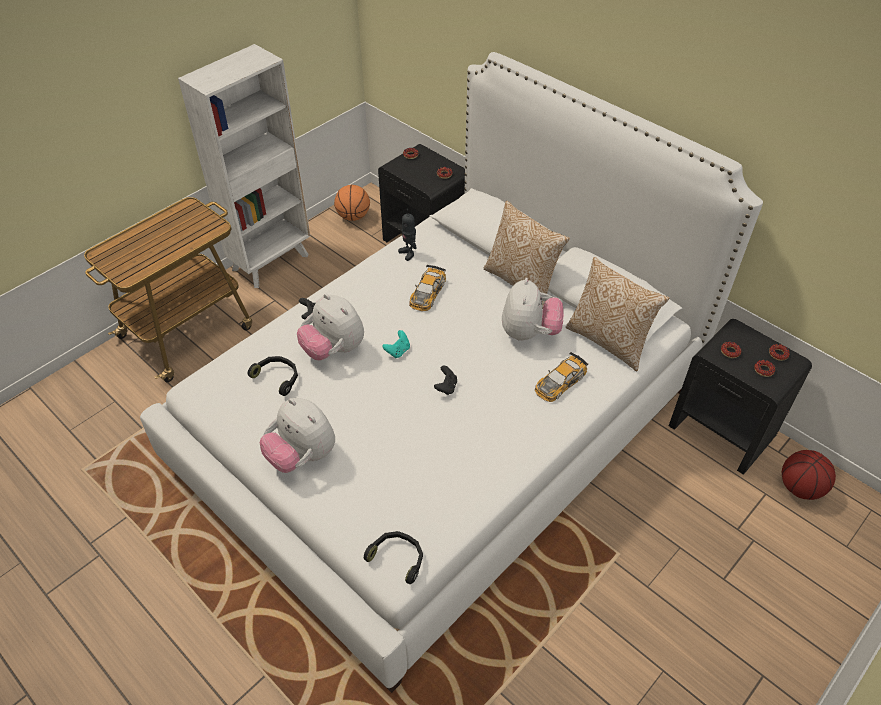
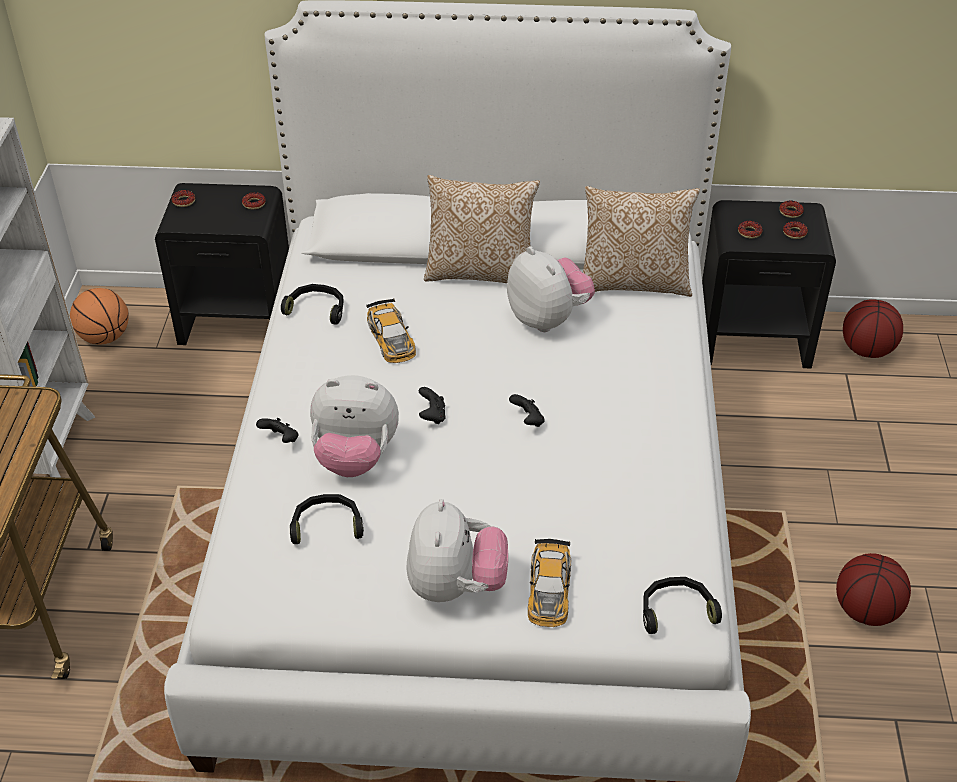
camera: 40 degrees left, 5 degrees down
plush toy [260,398,335,473] -> plush toy turned 90 degrees counterclockwise [406,499,508,602]
turquoise game controller [383,330,410,358] -> black game controller [419,387,446,424]
toy robot [398,209,416,261] -> black headphones [281,284,344,324]
toy car [535,352,589,402] -> toy car moved to [528,539,571,627]
none -> basketball [836,553,911,626]

